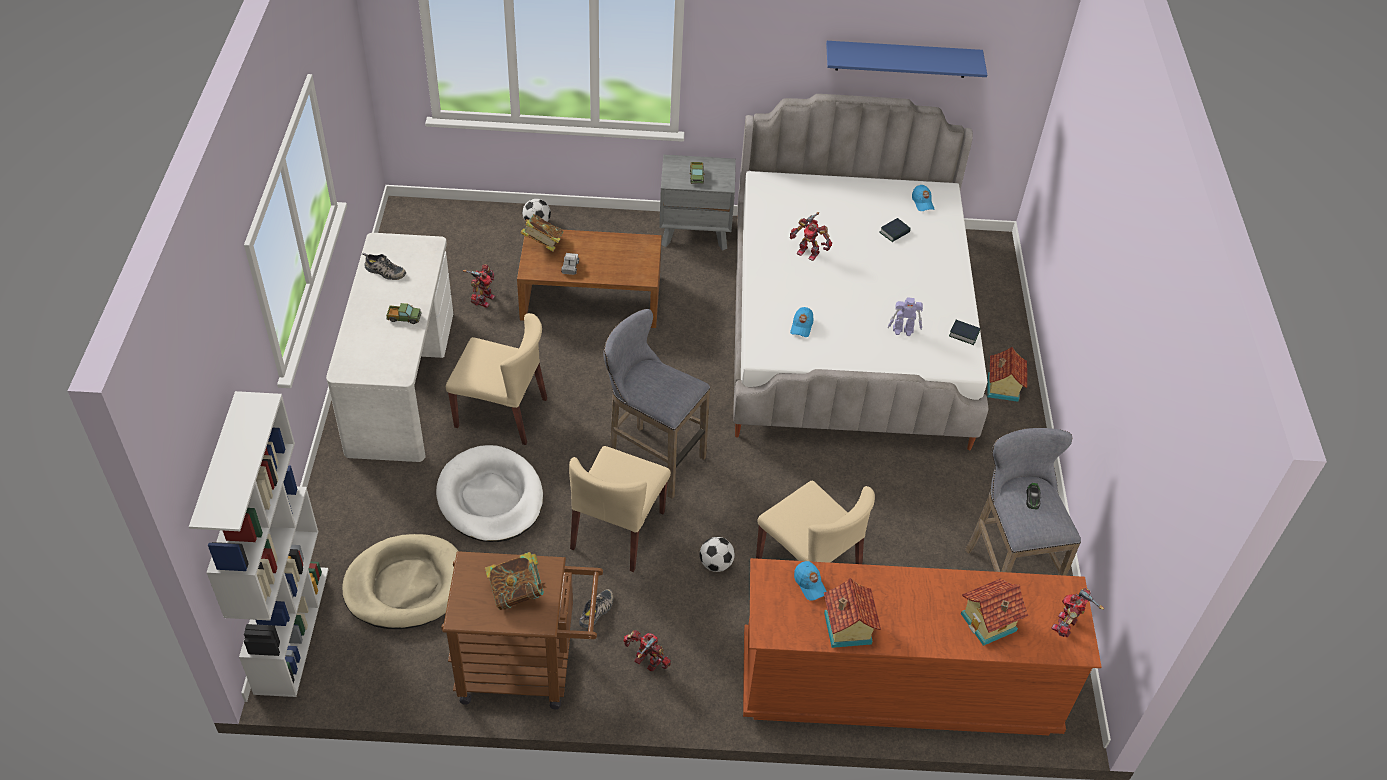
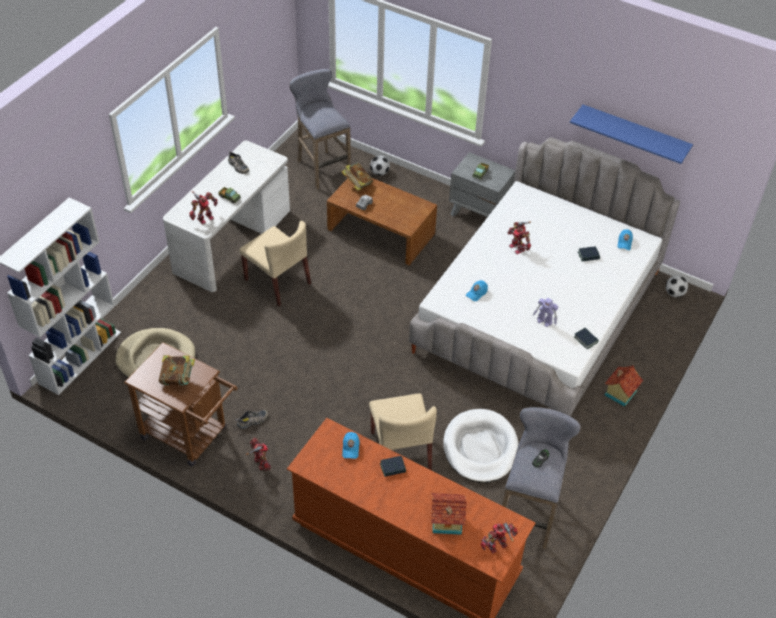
camera: 30 degrees right, 0 degrees up
white dog bed [436,445,543,542] -> white dog bed moved to [443,409,519,483]
toy robot [463,264,495,308] -> toy robot moved to [189,191,218,224]
beige chair [569,446,671,572] -> none
grey stool [603,309,710,499] -> grey stool moved to [290,69,351,189]
football [700,537,735,572] -> football moved to [666,275,688,297]
toy house [824,578,881,648] -> none
none -> book [380,456,406,477]

